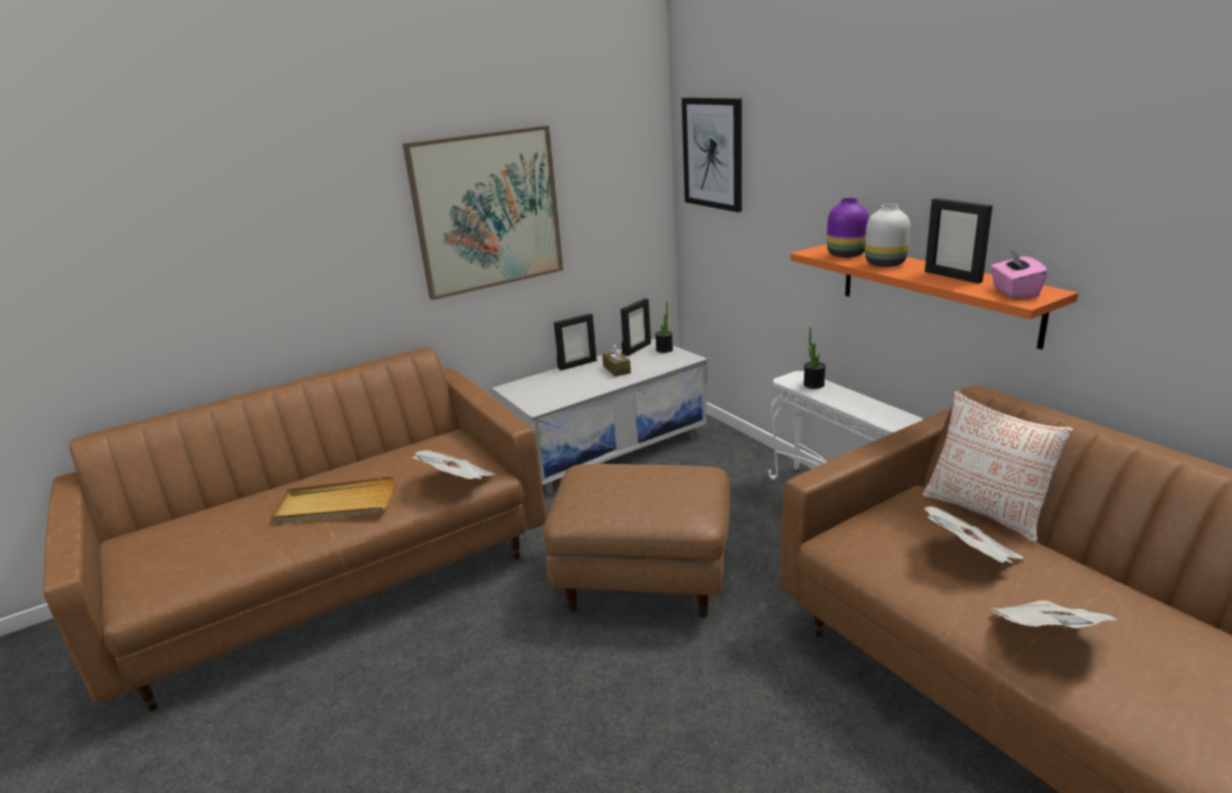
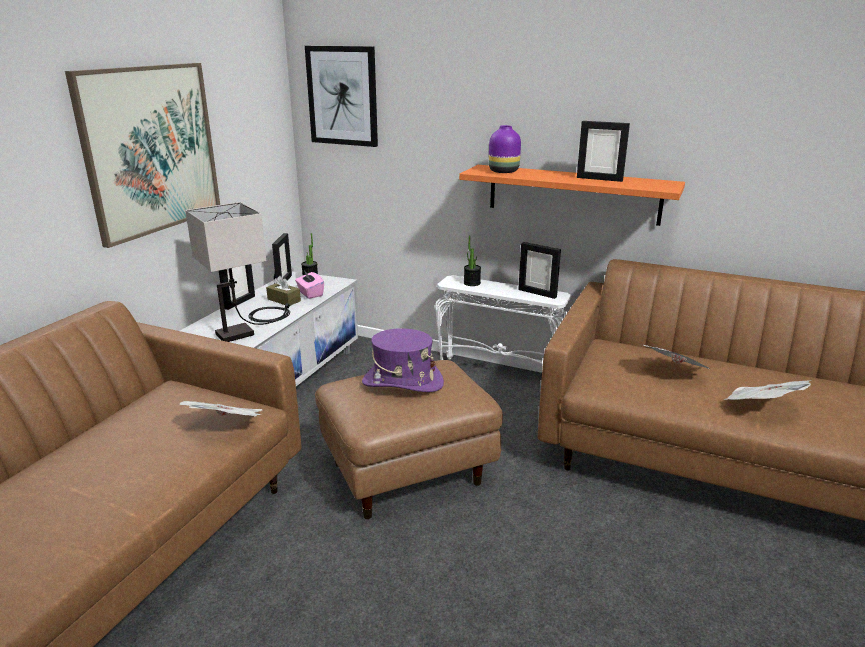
camera: 35 degrees left, 0 degrees up
beige tray [270,476,394,524] -> none
white vase [865,204,910,267] -> none
white pillow [923,391,1073,543] -> none
pink tissue box [990,249,1048,298] -> pink tissue box moved to [295,271,324,299]
none -> table lamp [185,202,290,342]
none -> purple hat [362,328,444,392]
none -> picture frame [518,242,561,299]

